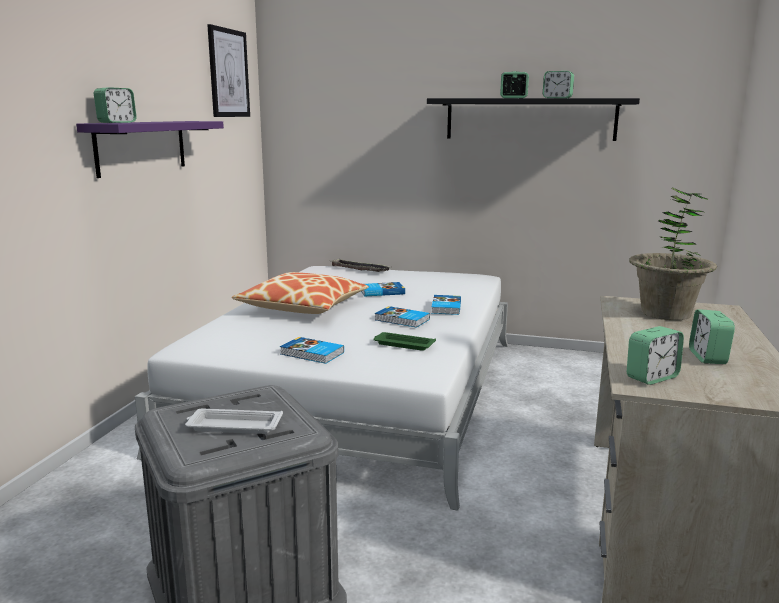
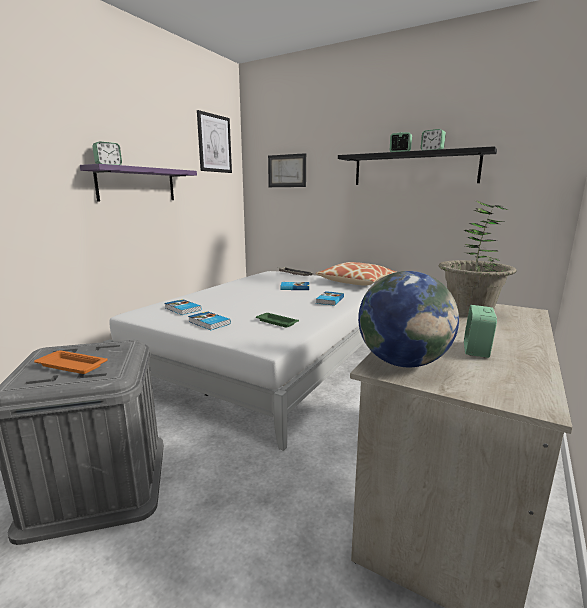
camera: 15 degrees right, 0 degrees up
white tray [185,409,283,434] -> orange tray [34,350,107,374]
pillow [232,272,369,314] -> pillow moved to [316,262,396,286]
book [375,306,430,328] -> book moved to [165,299,201,315]
alarm clock [627,326,684,385] -> globe [358,271,459,367]
none -> picture [268,153,306,187]

